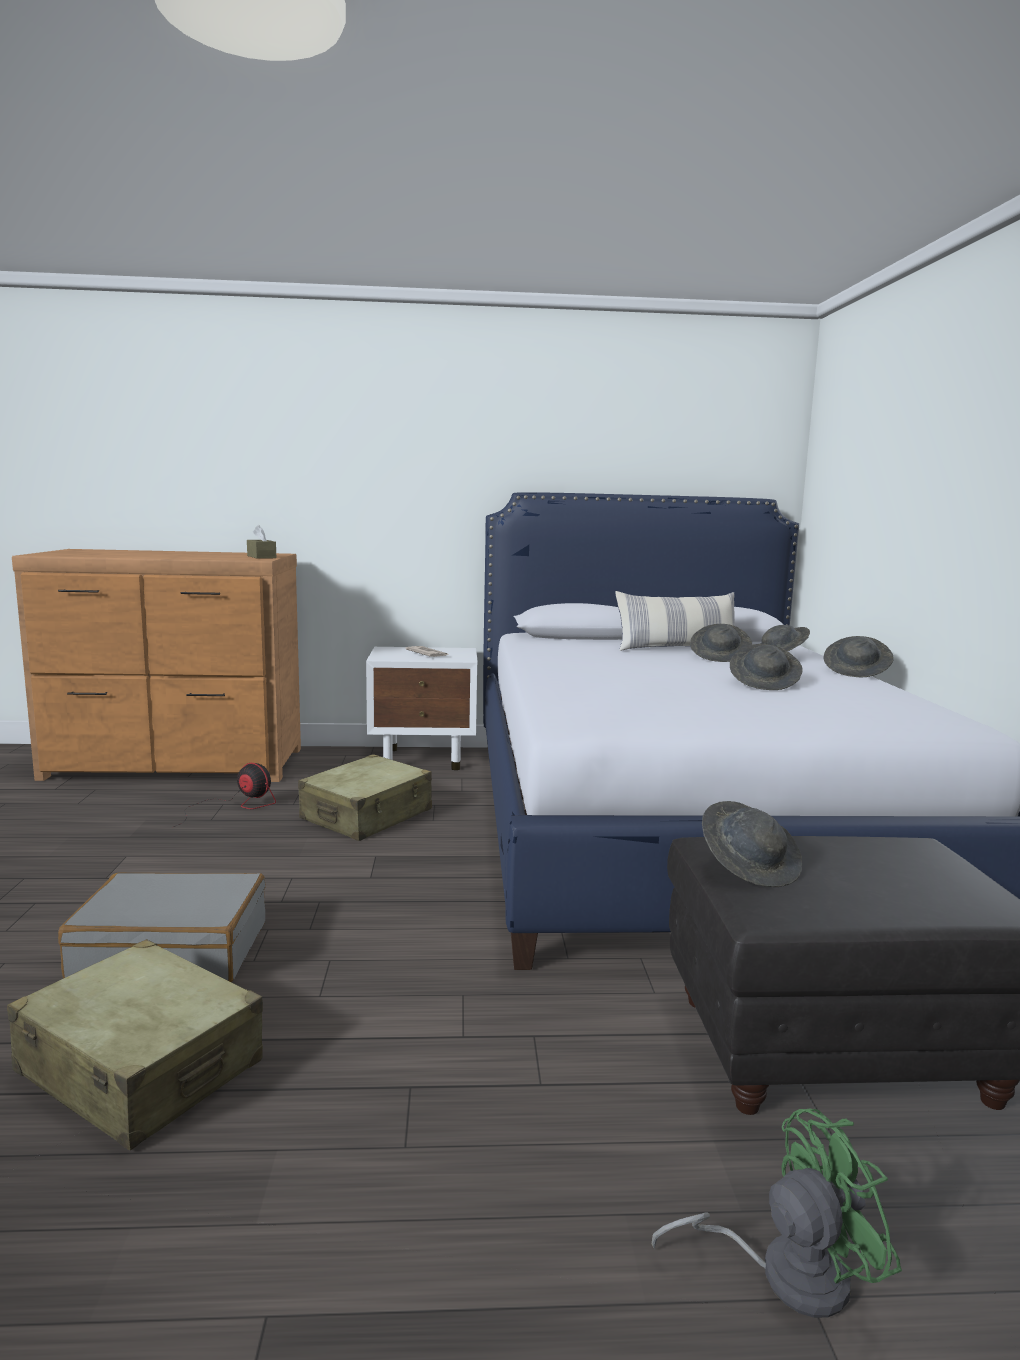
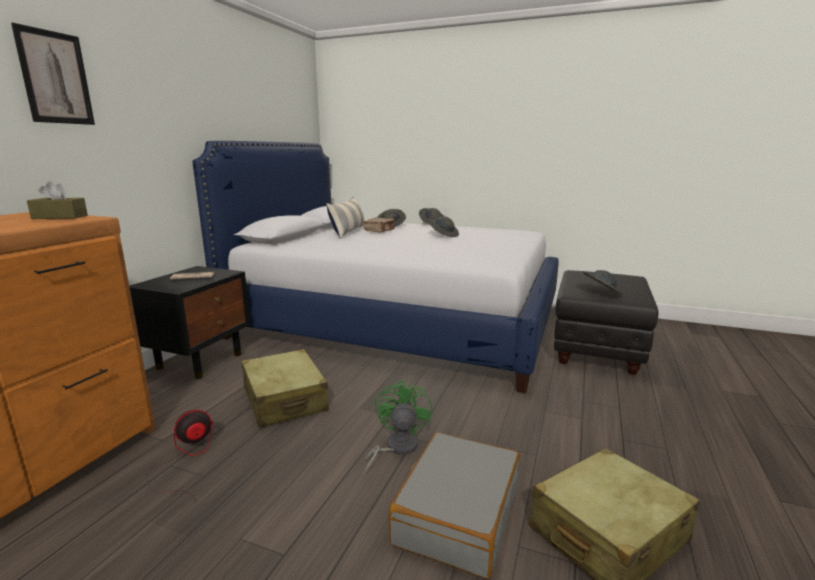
camera: 65 degrees left, 5 degrees up
white nightstand [366,647,478,770] -> black nightstand [129,266,250,379]
green fan [652,1108,902,1318] -> green fan moved to [363,379,432,475]
grey hat [690,624,752,662] -> brown book [364,217,395,232]
none -> picture [11,23,95,125]

